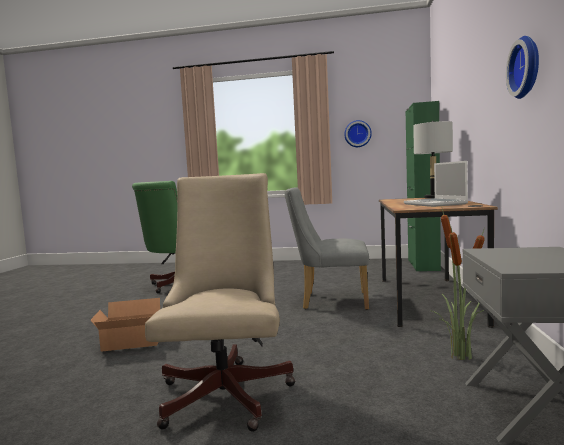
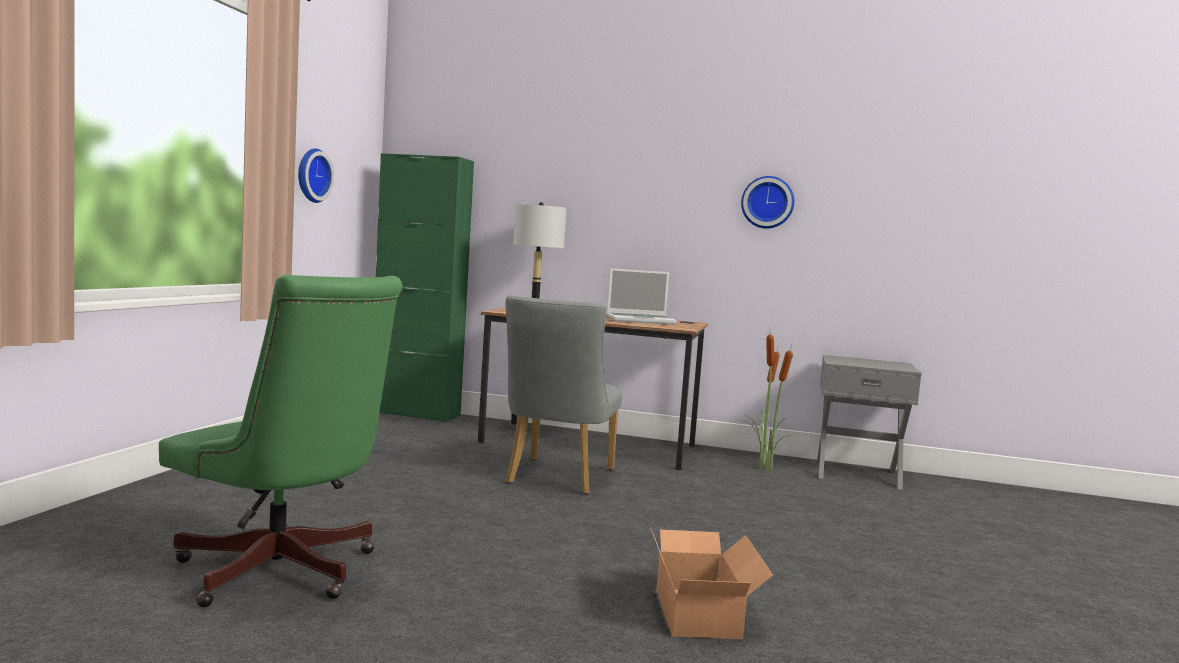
camera: 85 degrees left, 0 degrees up
beige office chair [145,173,295,432] -> none

